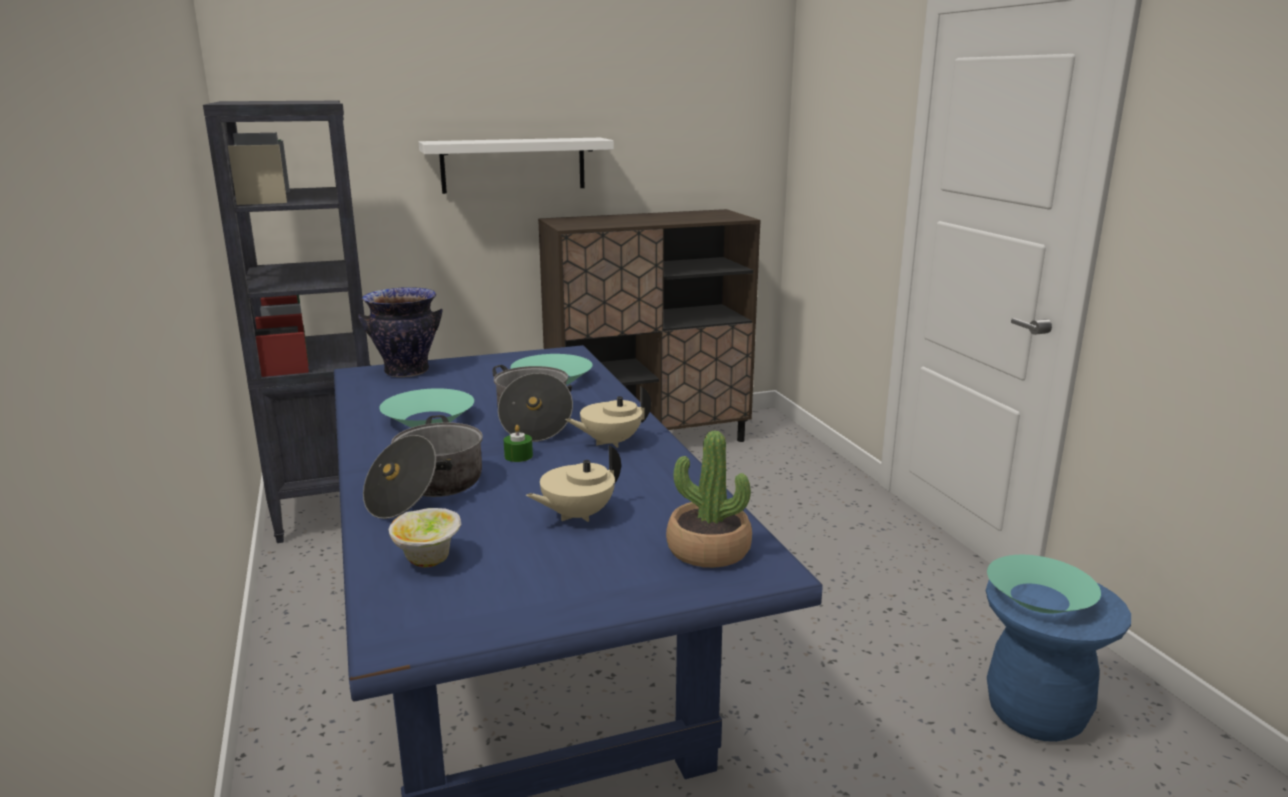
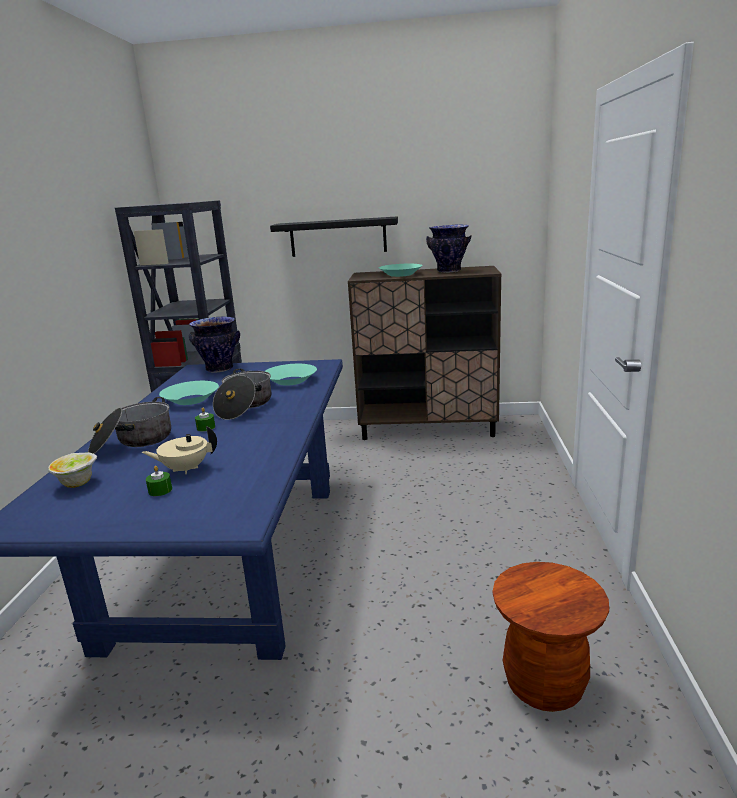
camera: 25 degrees right, 0 degrees up
white shelf [419,138,614,194] -> black shelf [270,216,398,257]
beige teapot [565,387,651,448] -> none
potted plant [666,431,752,568] -> none
blue stool [986,580,1131,742] -> brown stool [492,562,609,712]
turquoise bowl [987,555,1101,613] -> turquoise bowl moved to [379,264,423,277]
none -> green candle [146,466,172,496]
none -> vase [426,224,472,273]

